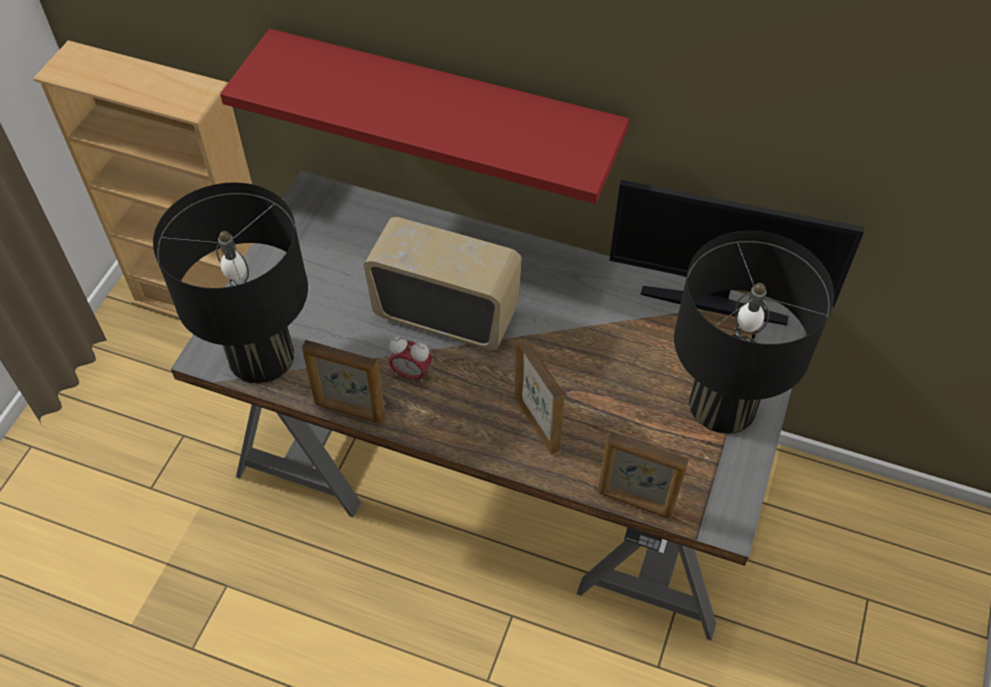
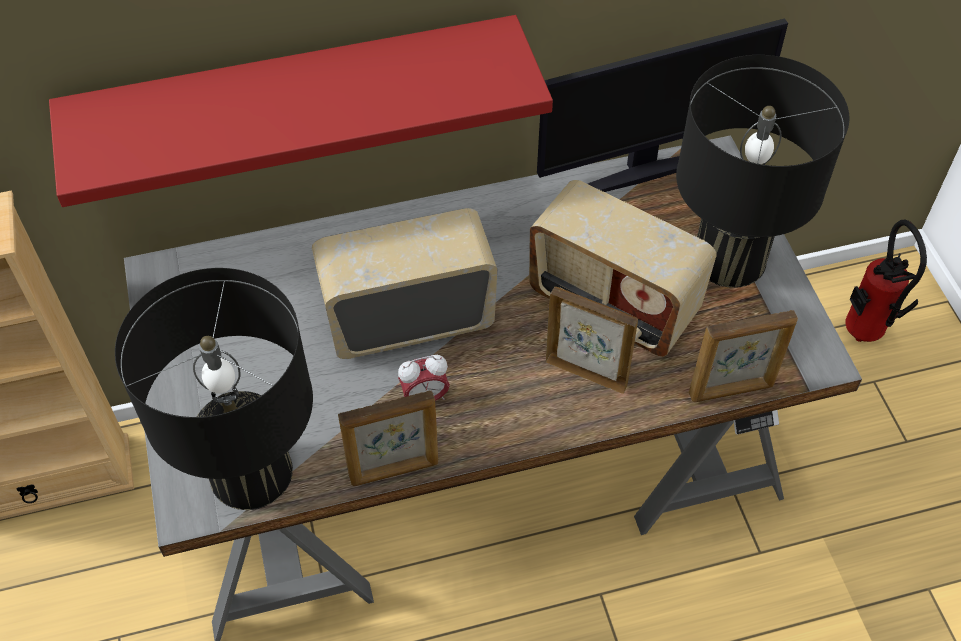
camera: 35 degrees left, 0 degrees up
none -> radio [529,180,717,357]
none -> fire extinguisher [845,219,927,342]

